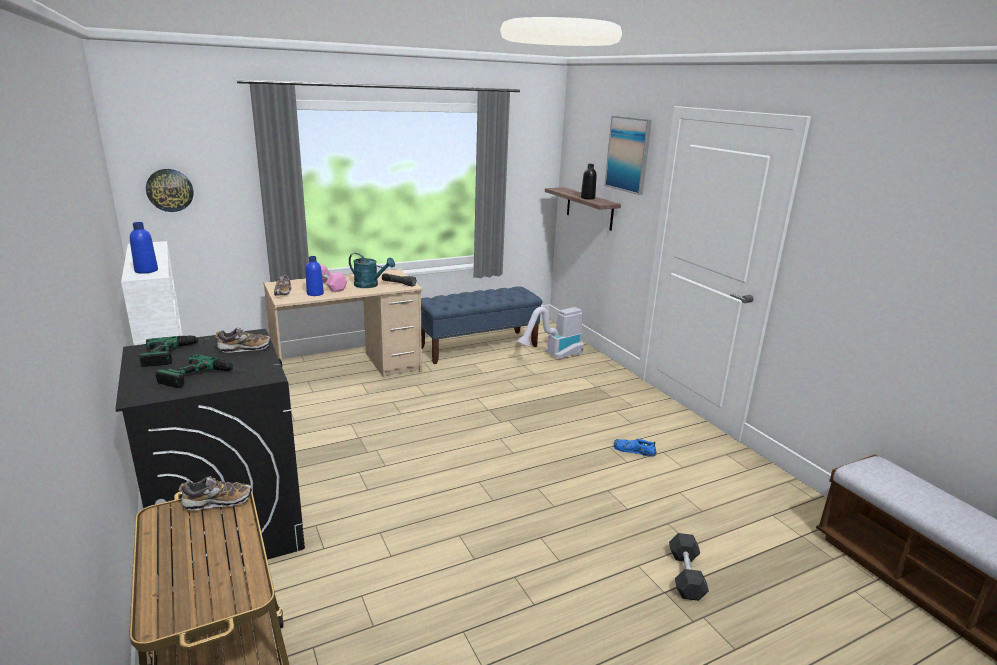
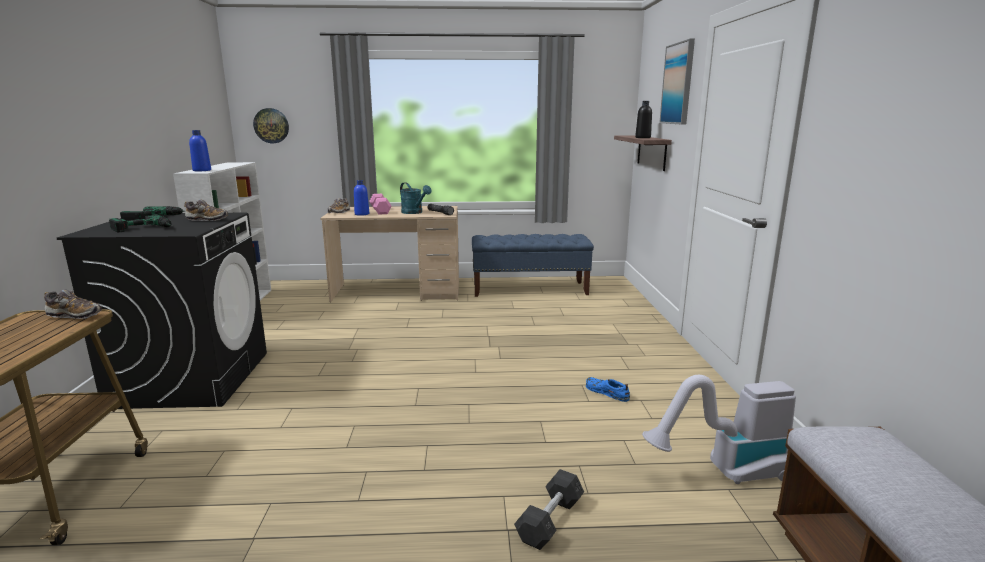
camera: 25 degrees right, 5 degrees down
vacuum cleaner [516,307,584,360] -> vacuum cleaner moved to [642,375,796,484]

